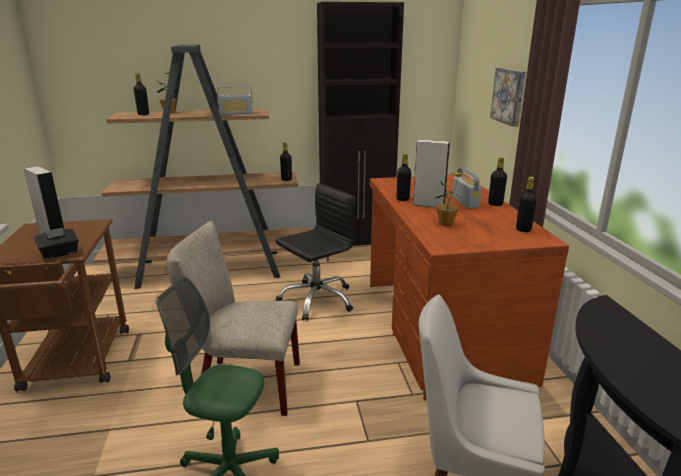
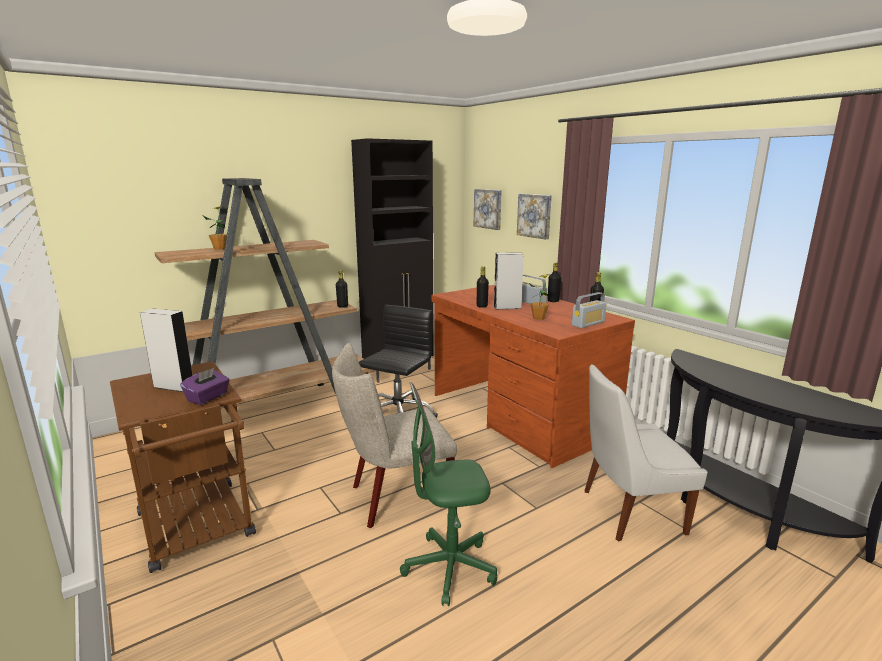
camera: 25 degrees left, 5 degrees down
black tissue box [34,228,78,259] -> purple tissue box [180,368,230,405]
black bottle [134,73,149,115] -> none
radio [217,86,253,115] -> radio moved to [572,292,607,328]
none -> picture [474,189,502,230]

